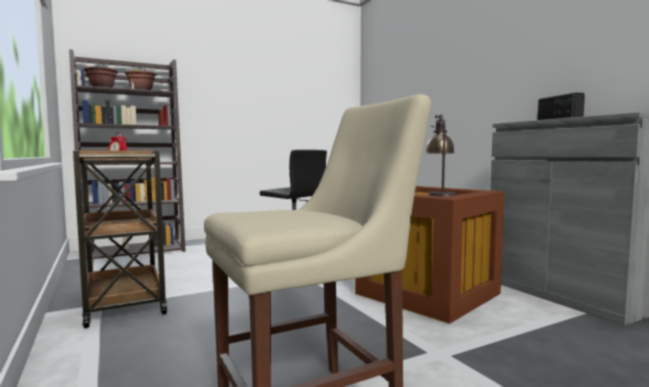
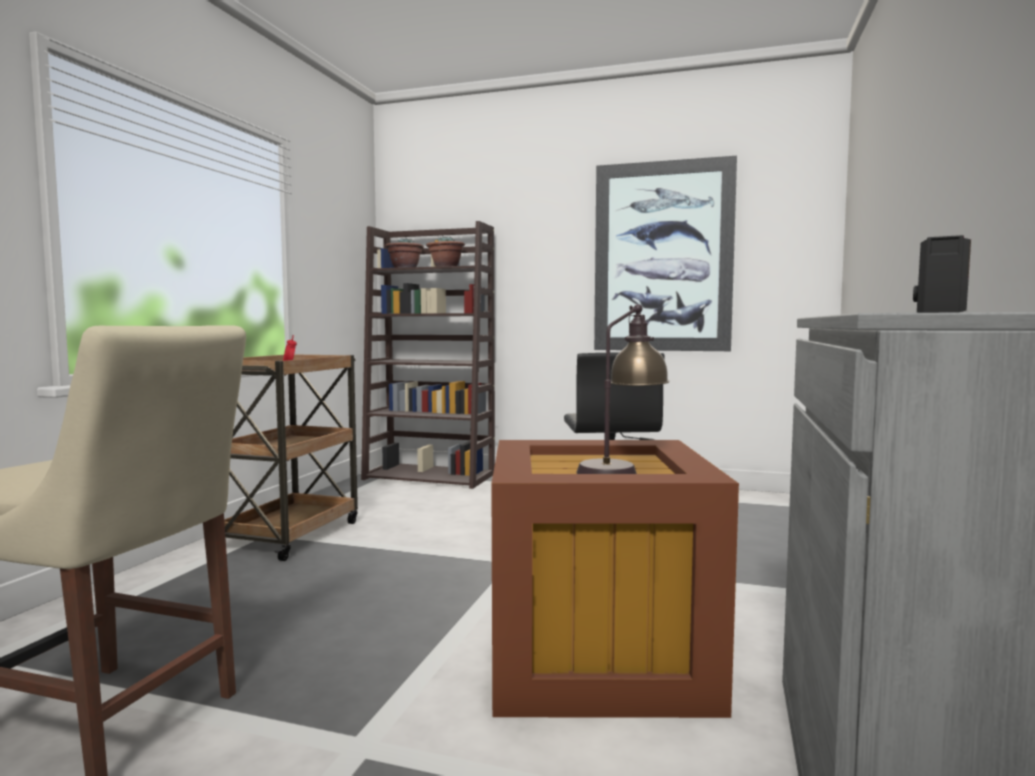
camera: 45 degrees right, 0 degrees up
none -> picture [594,156,737,351]

